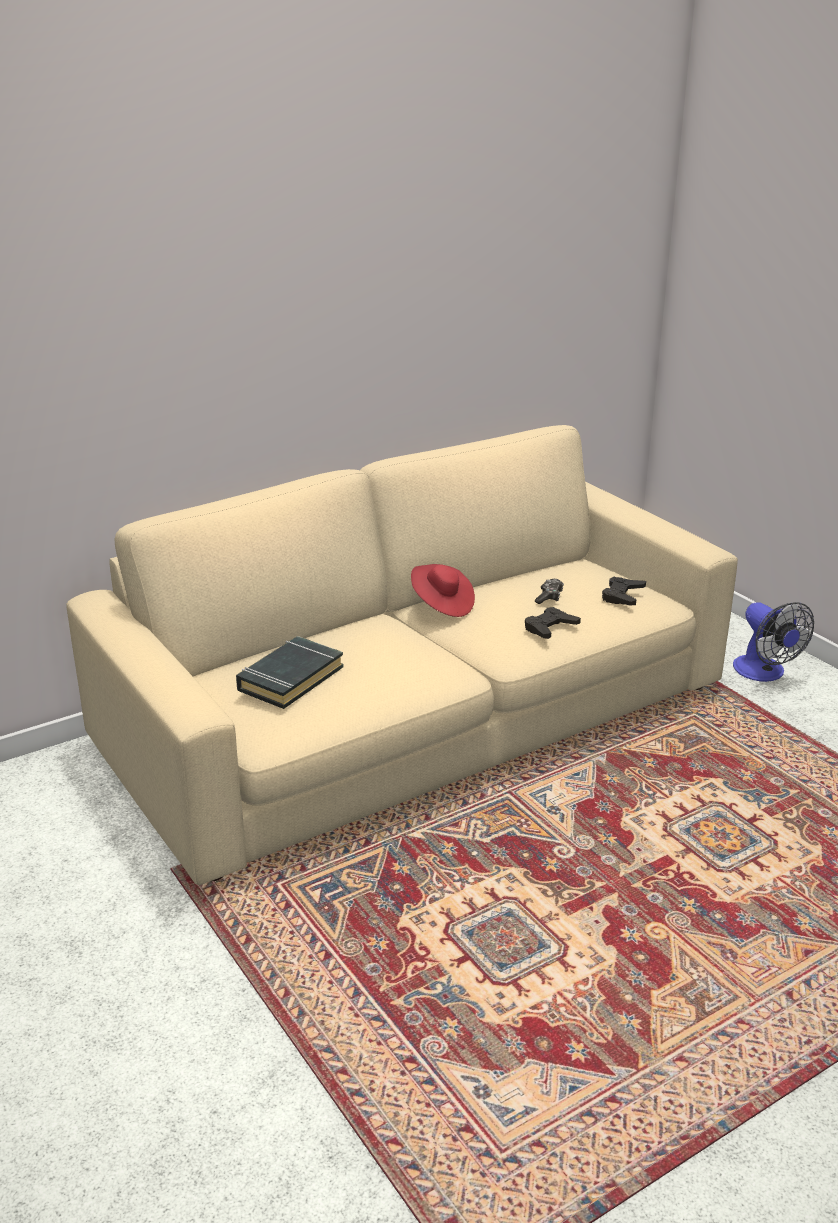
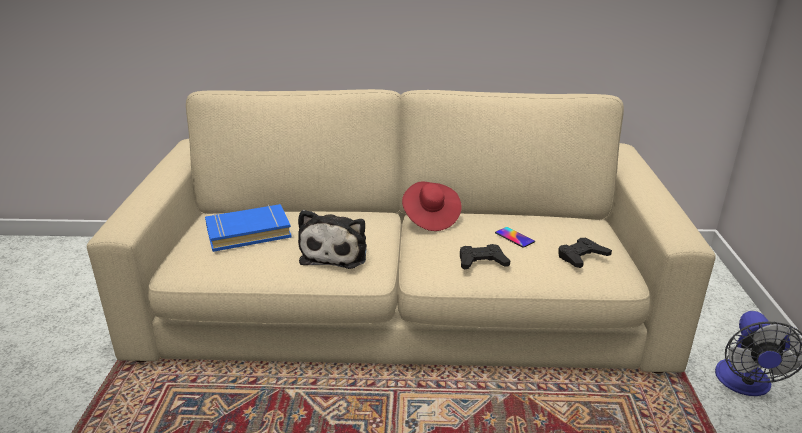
camera: 35 degrees right, 0 degrees up
black book [236,636,343,709] -> blue book [205,204,292,252]
game controller [535,579,564,604] -> phone [495,227,535,248]
none -> plush toy [298,210,367,269]

